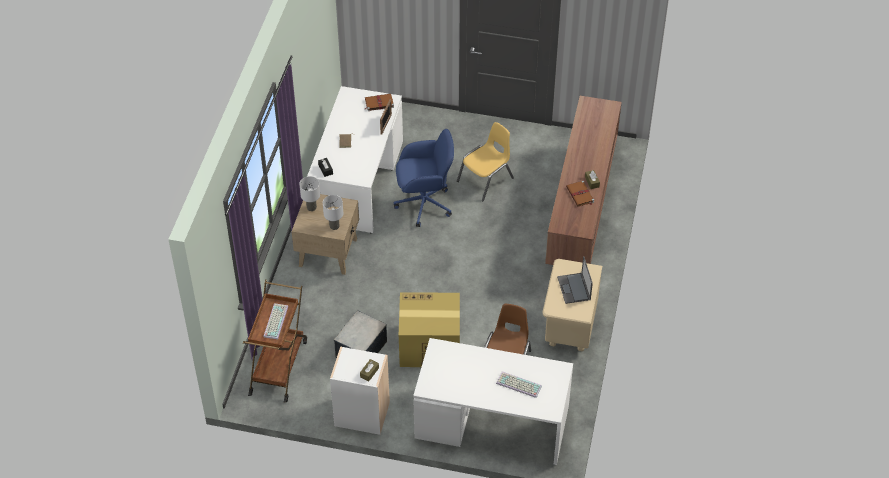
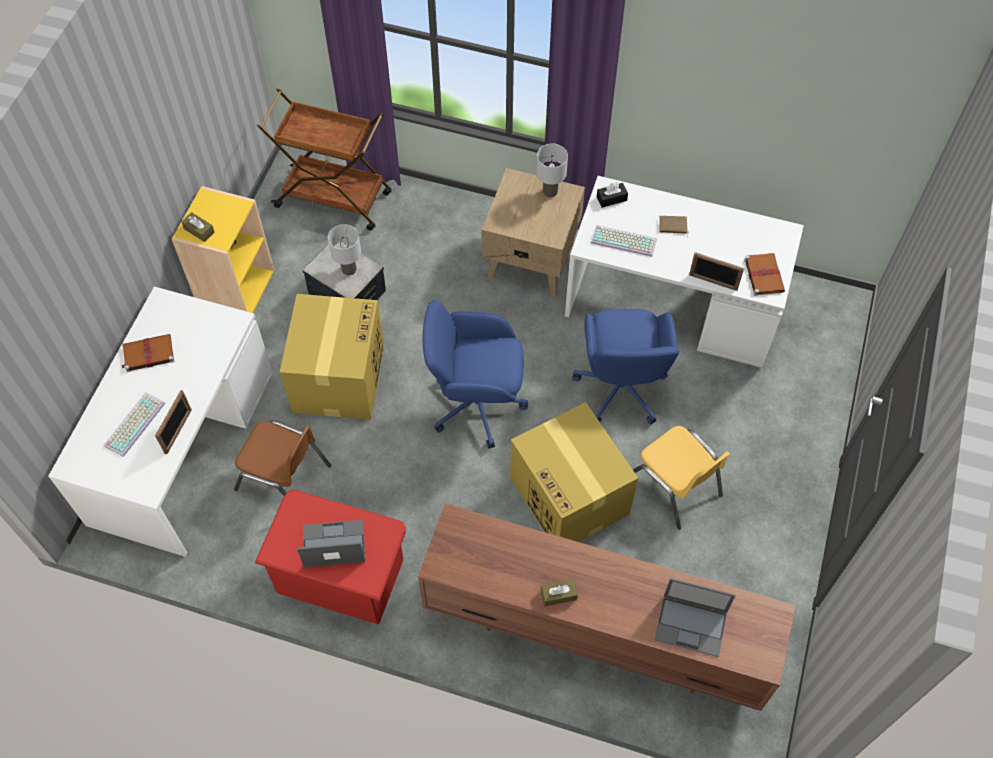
camera: 95 degrees right, 10 degrees up
keyboard [264,303,288,339] -> keyboard moved to [591,225,657,257]
white table lamp [323,195,343,230] -> white table lamp moved to [328,224,361,276]
white bookcase [330,346,390,435] -> yellow bookcase [172,186,275,313]
beige nightstand [543,259,602,351] -> red nightstand [255,490,406,624]
brown book [566,181,594,207] -> brown book moved to [121,334,175,372]
none -> picture frame [155,390,192,455]
none -> blue office chair [423,300,528,448]
none -> cardboard box [510,402,638,542]
none -> laptop [655,578,736,657]

